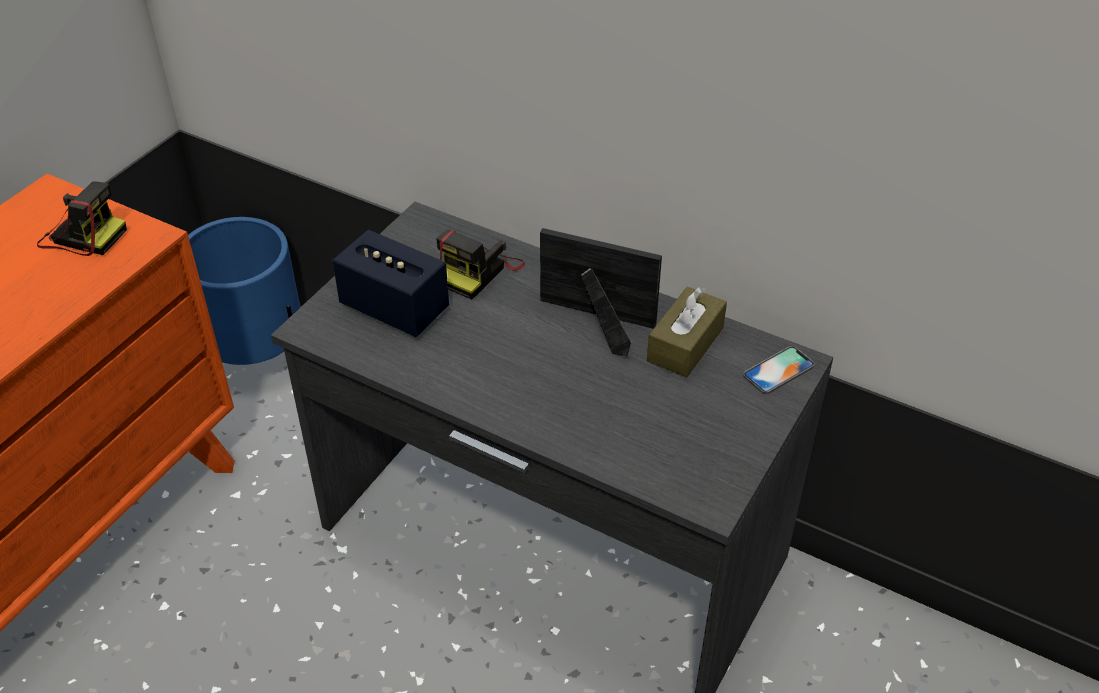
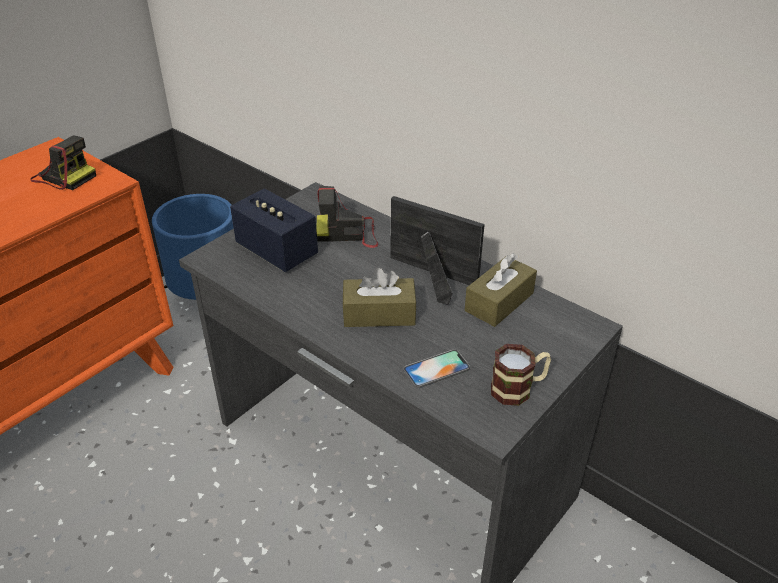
camera: 10 degrees right, 5 degrees down
camera [436,230,525,299] -> camera turned 45 degrees clockwise [316,186,378,248]
phone [743,346,815,394] -> phone moved to [404,349,470,388]
none -> brown tissue box [342,268,417,327]
none -> mug [491,344,551,406]

